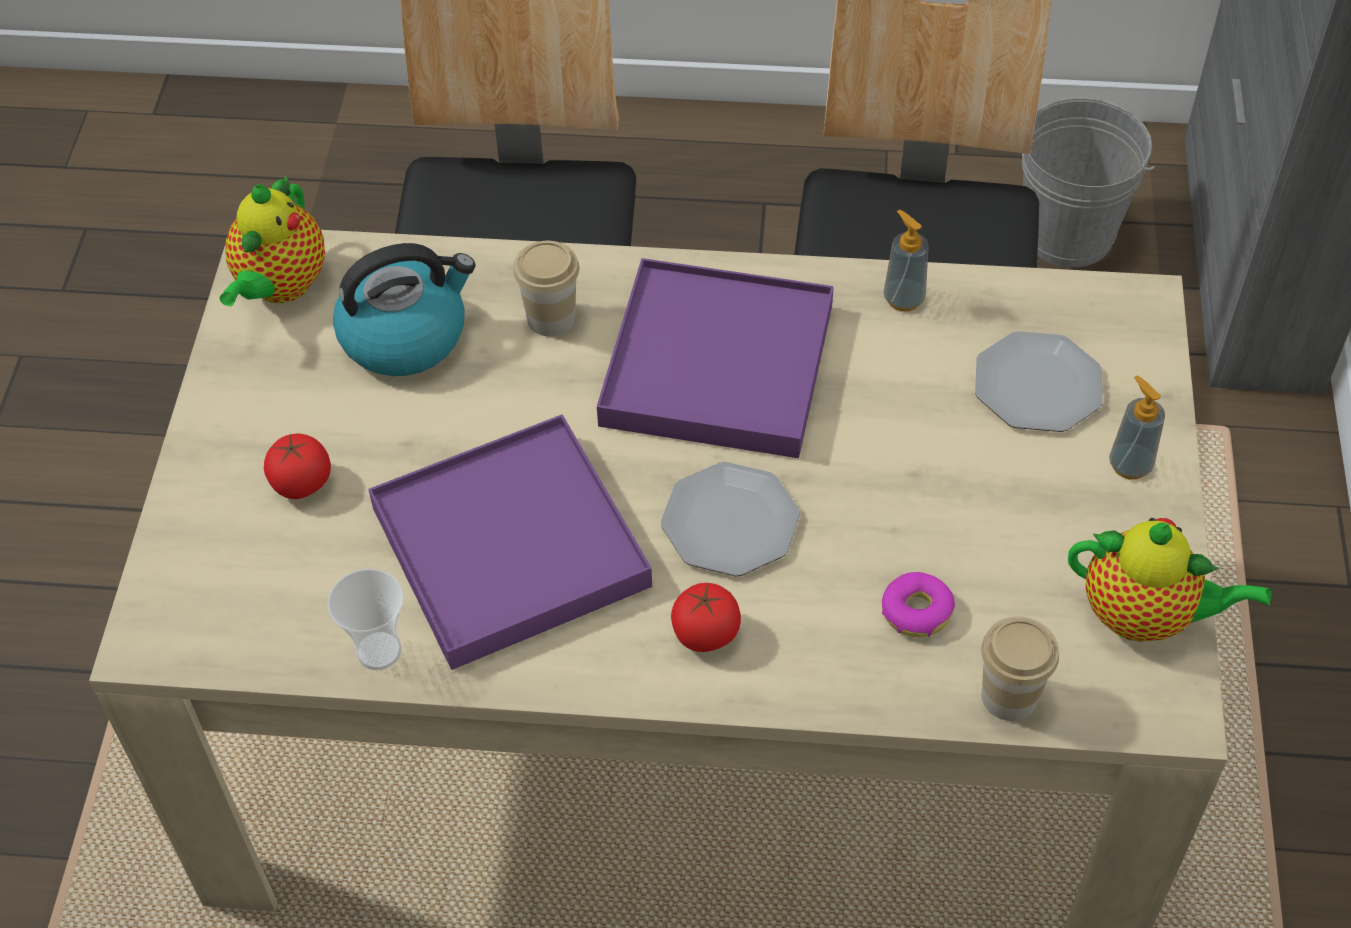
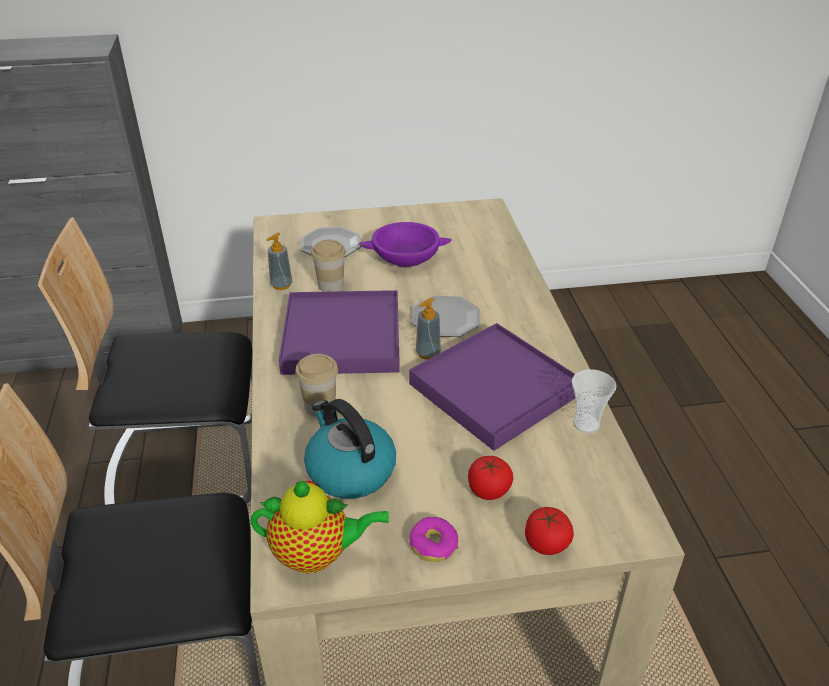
camera: 105 degrees left, 15 degrees down
tomato [671,583,741,652] -> tomato moved to [525,507,574,555]
donut [882,572,955,638] -> donut moved to [409,517,458,562]
cup [981,616,1059,721] -> cup moved to [311,240,346,292]
grey bucket [1022,97,1155,267] -> none
teapot [1068,518,1272,642] -> none
soap dispenser [1109,376,1165,480] -> soap dispenser moved to [416,297,441,360]
none -> purple bowl [359,222,452,267]

